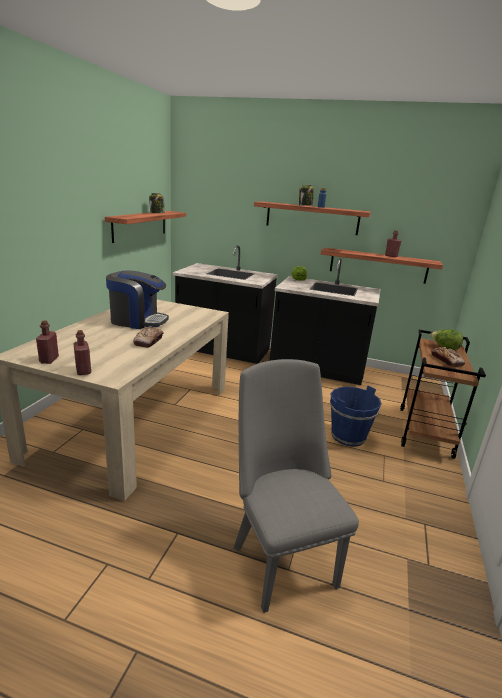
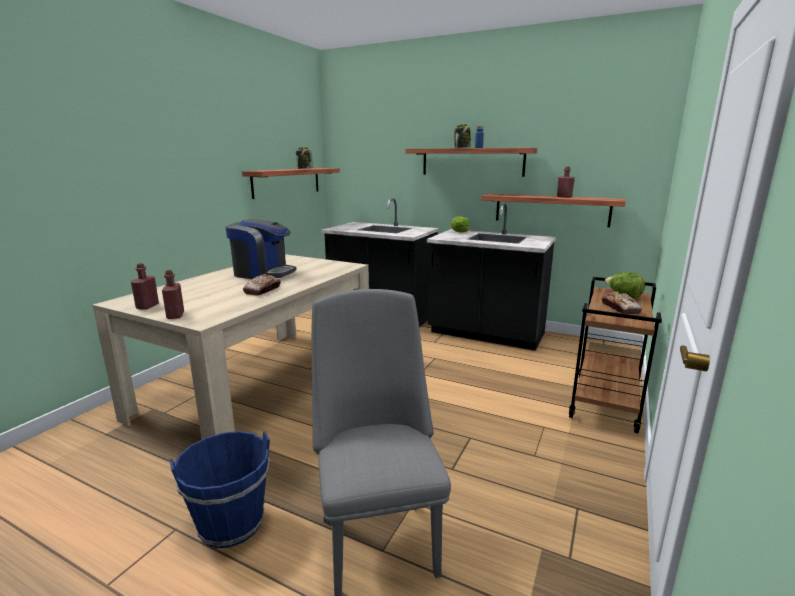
camera: 10 degrees right, 5 degrees down
blue bucket [330,385,382,447] -> blue bucket moved to [169,431,270,548]

